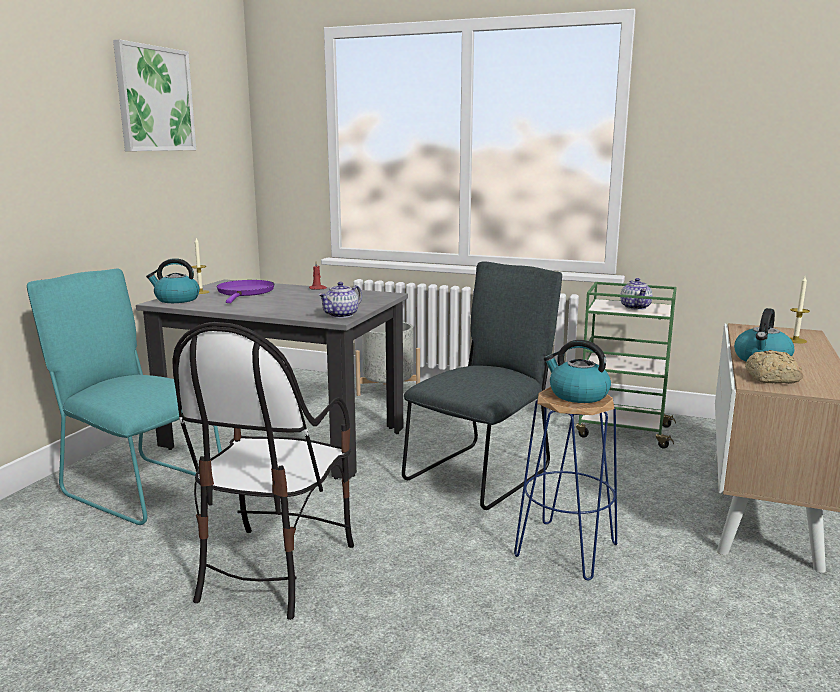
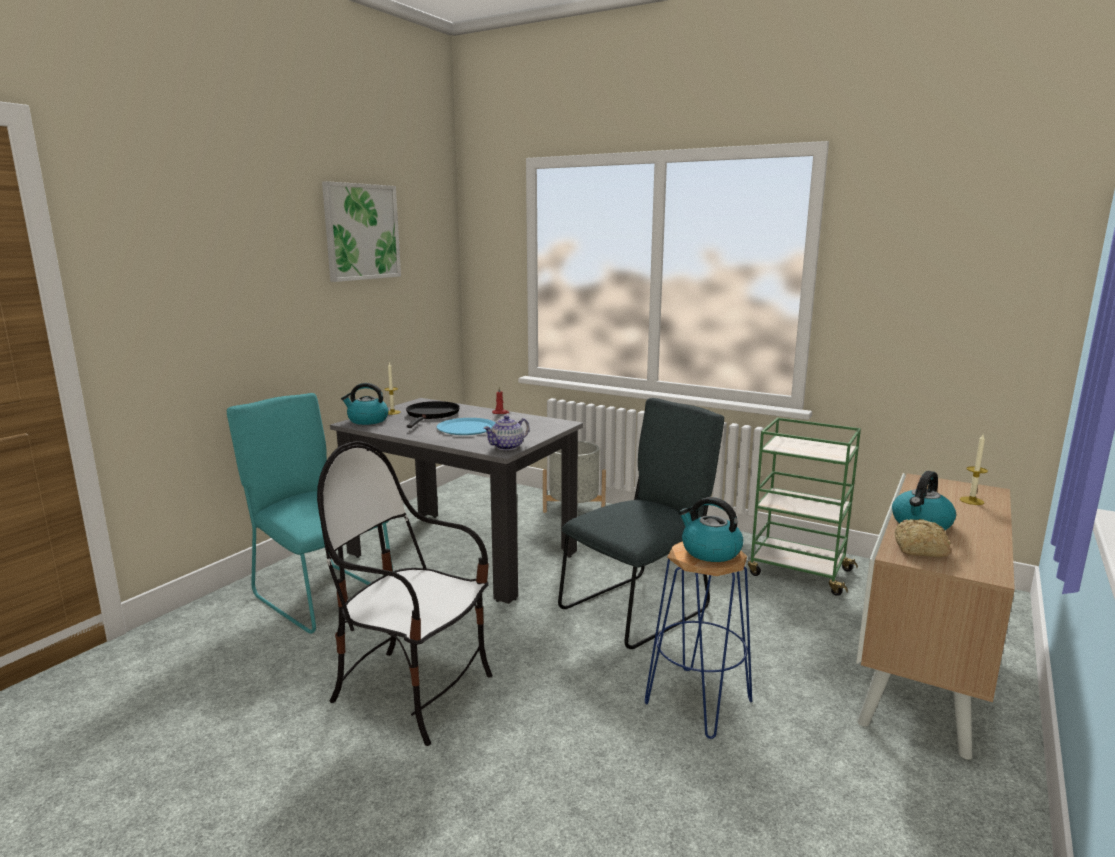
camera: 10 degrees right, 0 degrees up
chair [172,322,354,620] -> chair turned 90 degrees clockwise [317,441,493,746]
purple frying pan [216,280,275,303] -> black frying pan [406,401,460,428]
teapot [620,278,653,310] -> none
none -> blue plate [437,418,495,435]

